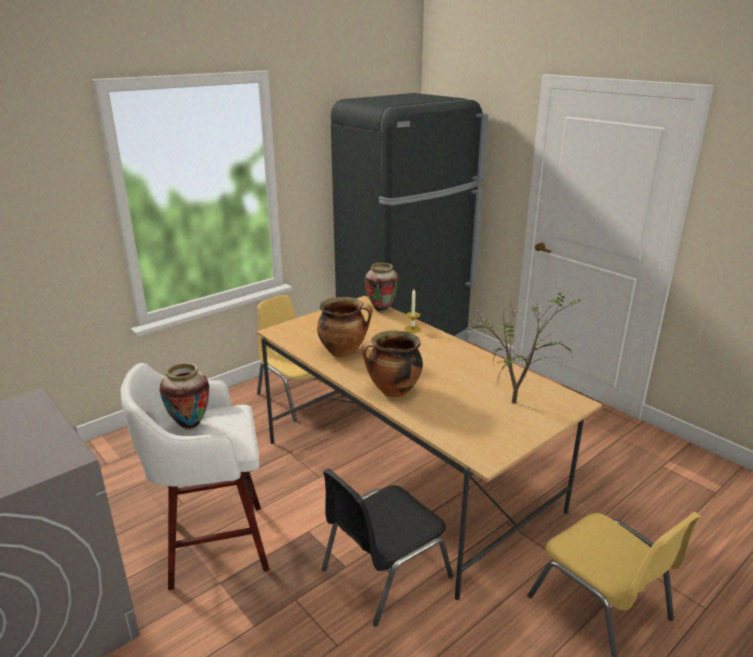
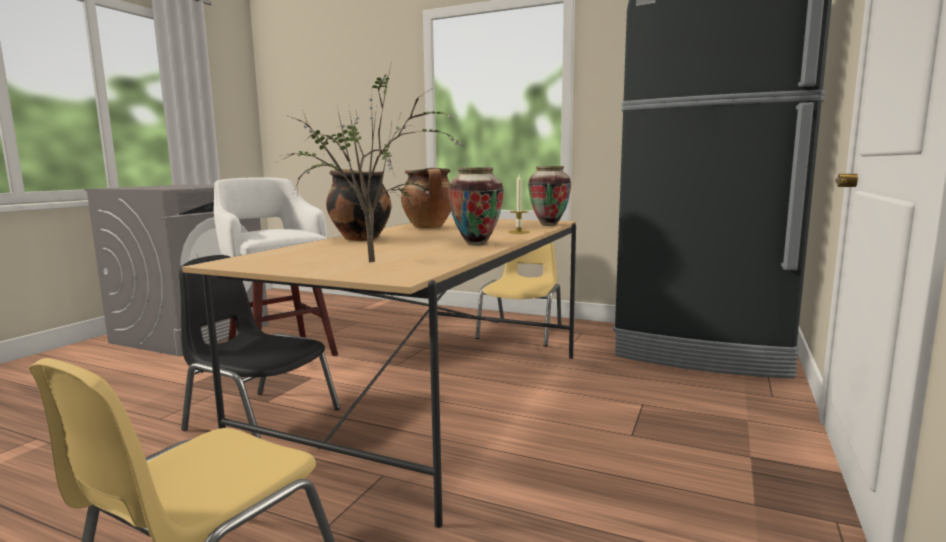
camera: 65 degrees right, 15 degrees down
vase [160,363,209,430] -> vase moved to [448,167,504,245]

